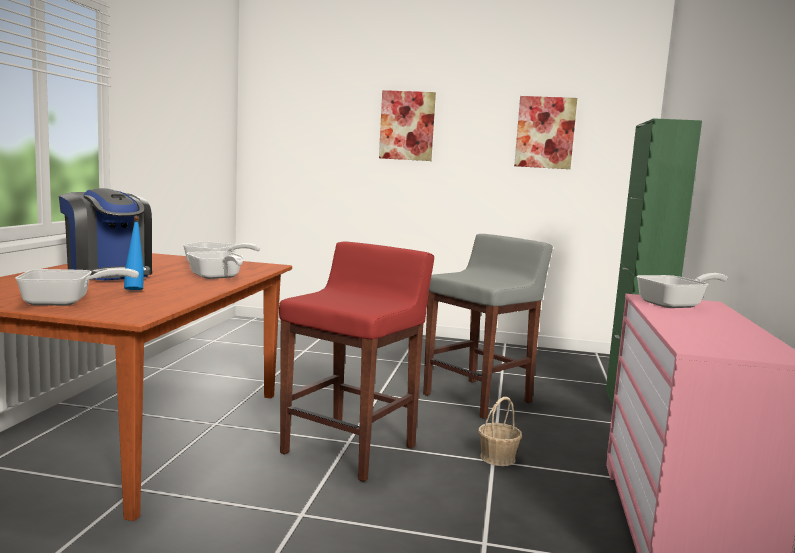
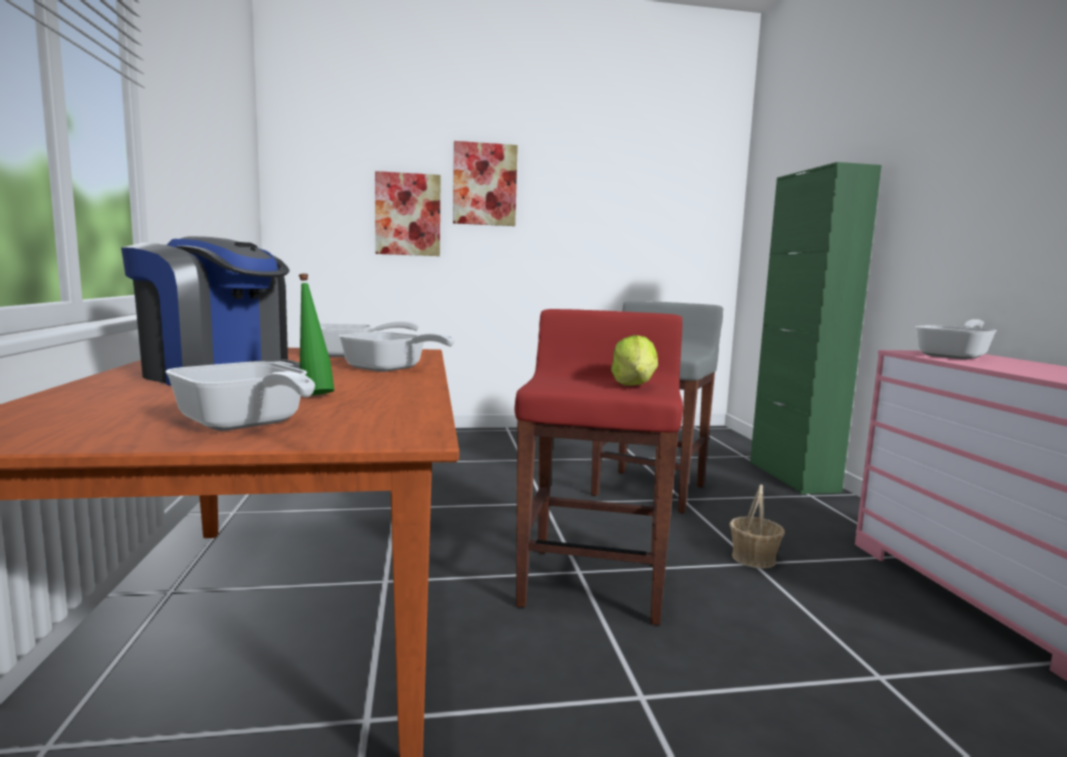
camera: 20 degrees left, 0 degrees up
frying pan [15,268,139,306] -> frying pan turned 75 degrees clockwise [165,362,315,431]
blue bottle [124,216,144,290] -> green bottle [299,274,334,395]
picture [514,96,577,169] -> picture moved to [375,171,441,256]
none -> lettuce [611,335,658,385]

